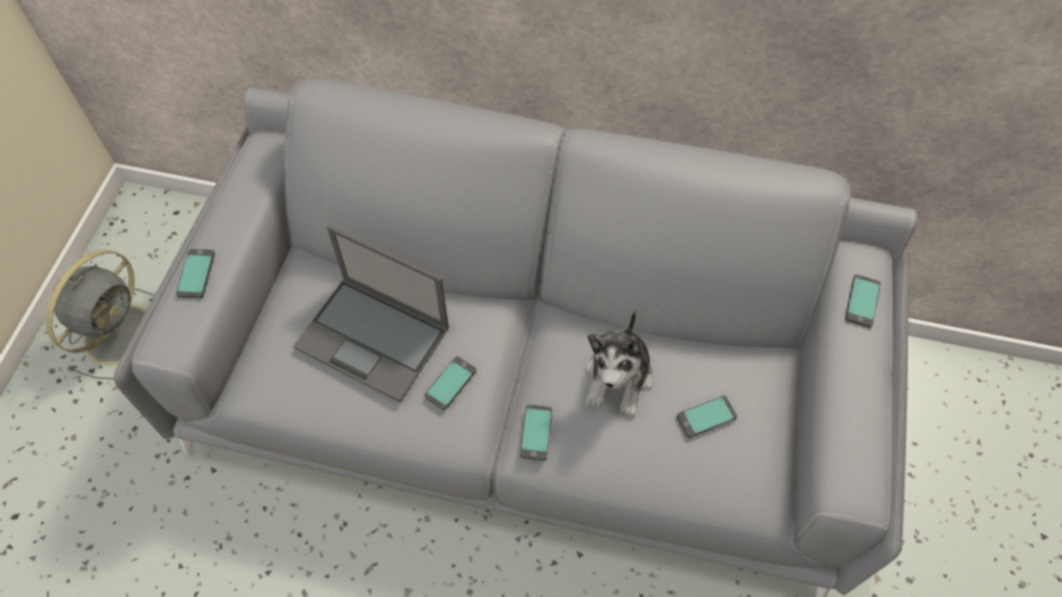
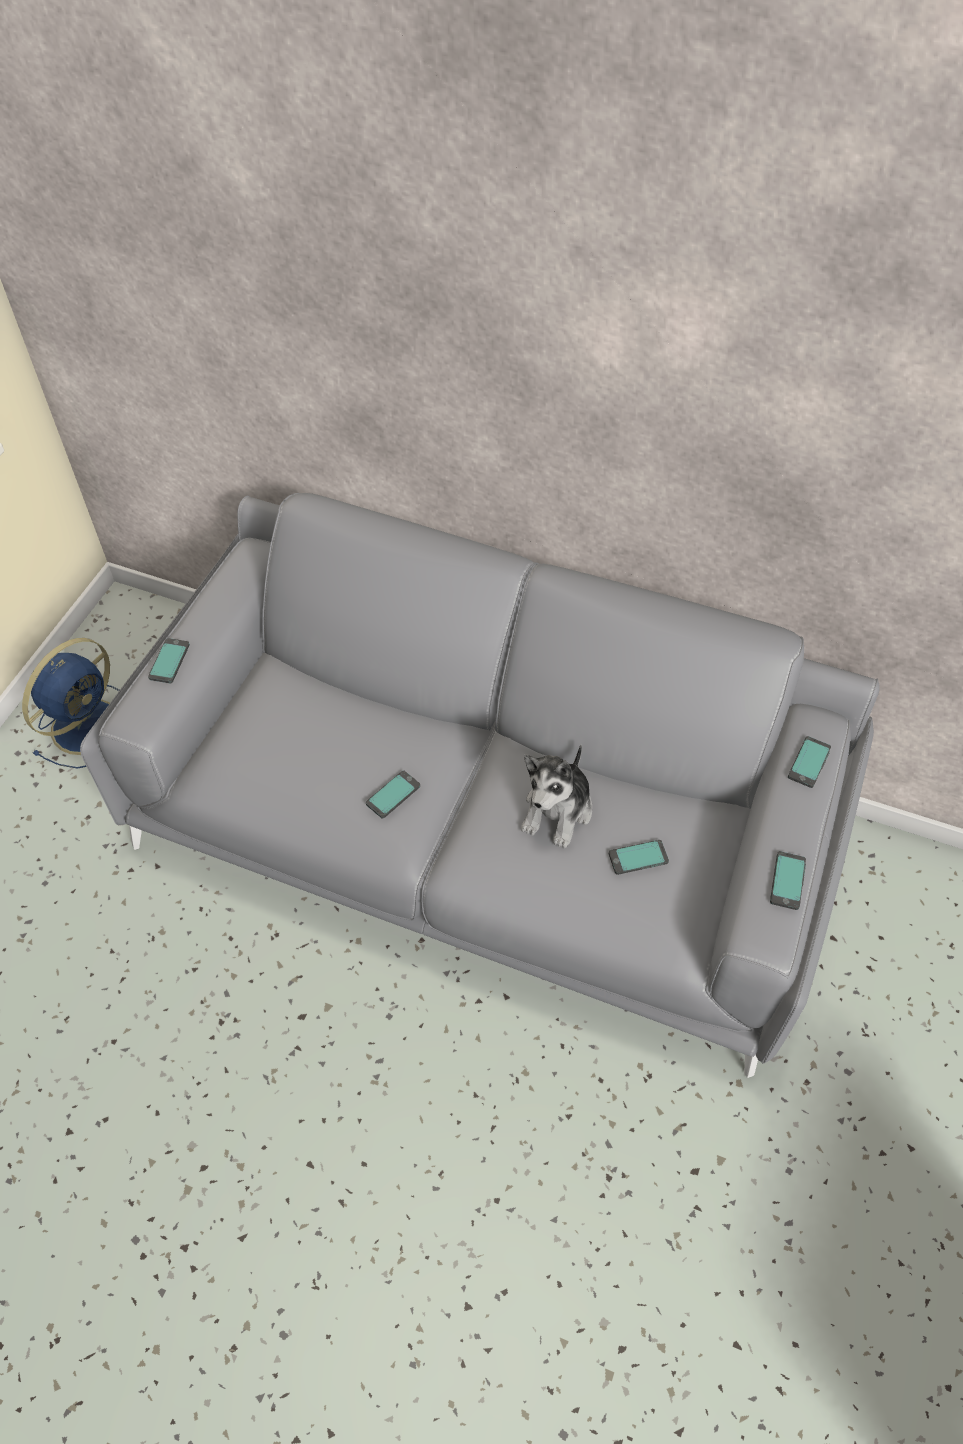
camera: 10 degrees right, 5 degrees down
grey fan [46,250,154,379] -> blue fan [22,638,119,769]
laptop [293,225,449,402] -> none
phone [520,404,553,461] -> phone moved to [770,851,806,910]

